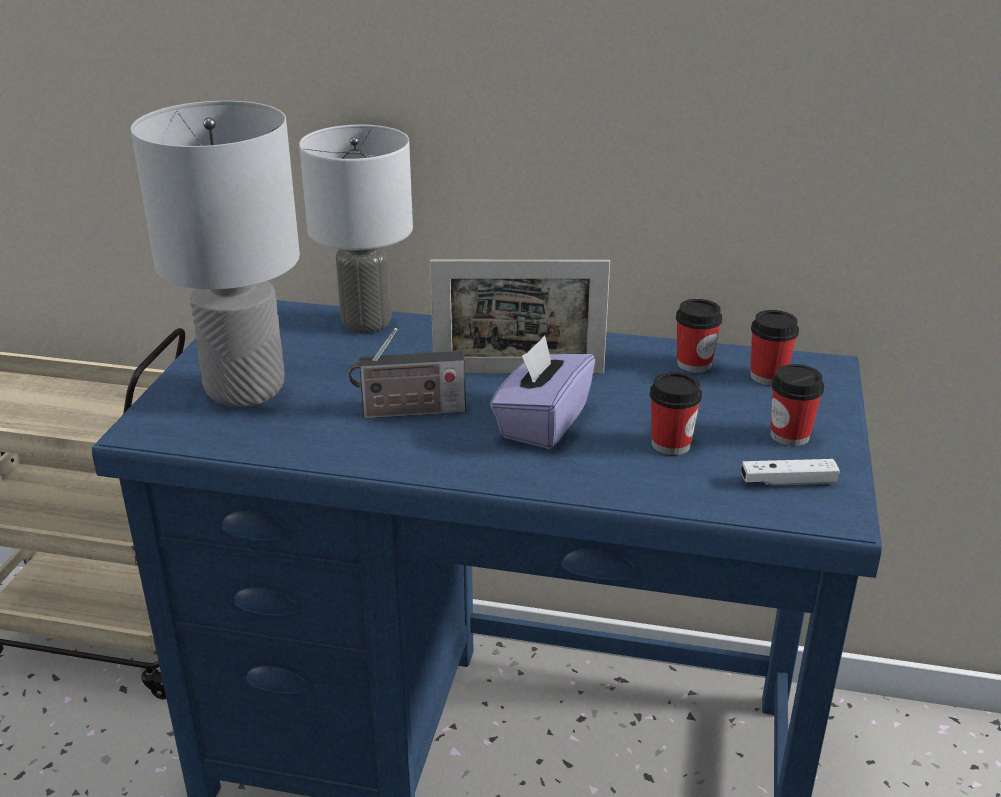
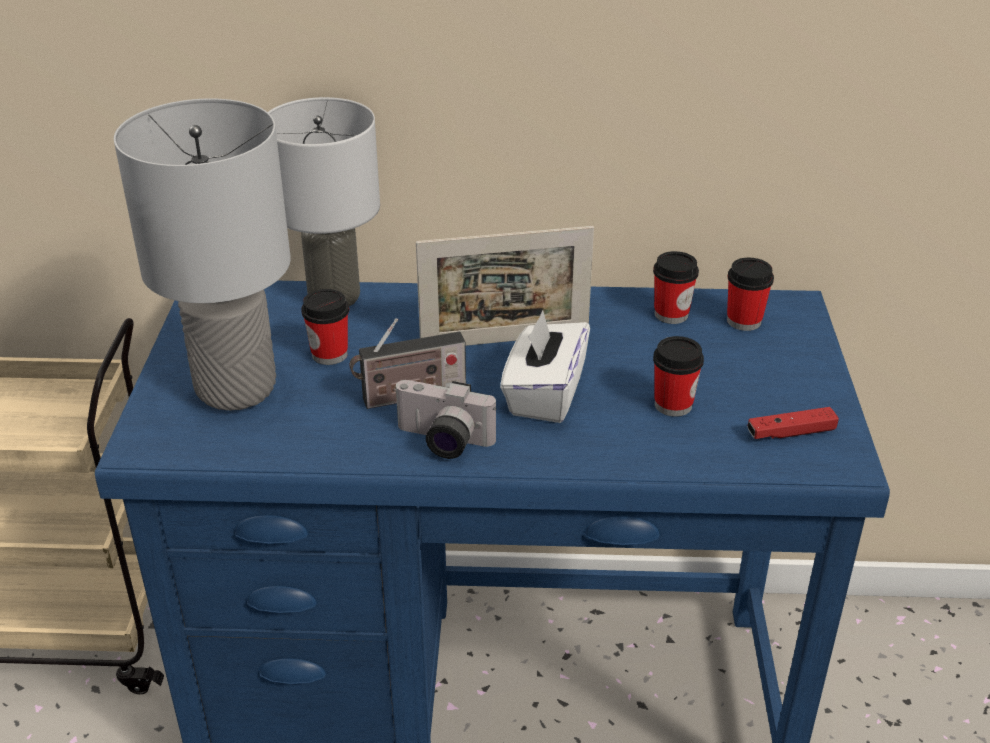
camera: 10 degrees left, 5 degrees up
purple tissue box [490,335,595,449] -> white tissue box [500,311,590,423]
white game controller [741,459,840,485] -> red game controller [747,407,839,439]
cup [770,364,824,446] -> cup moved to [301,289,349,365]
none -> camera [393,380,497,459]

